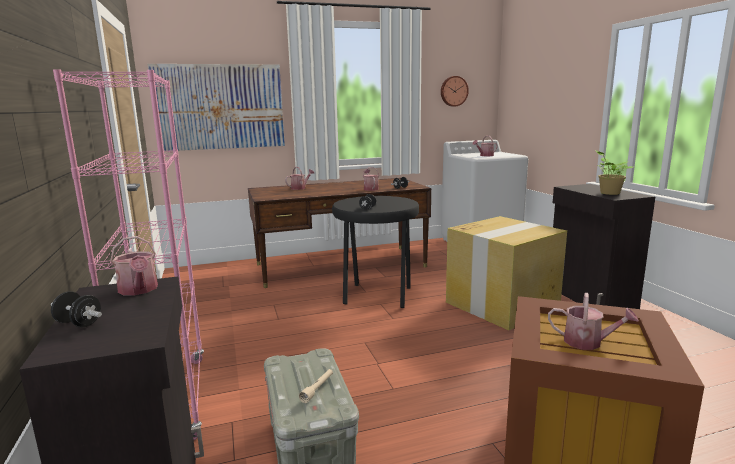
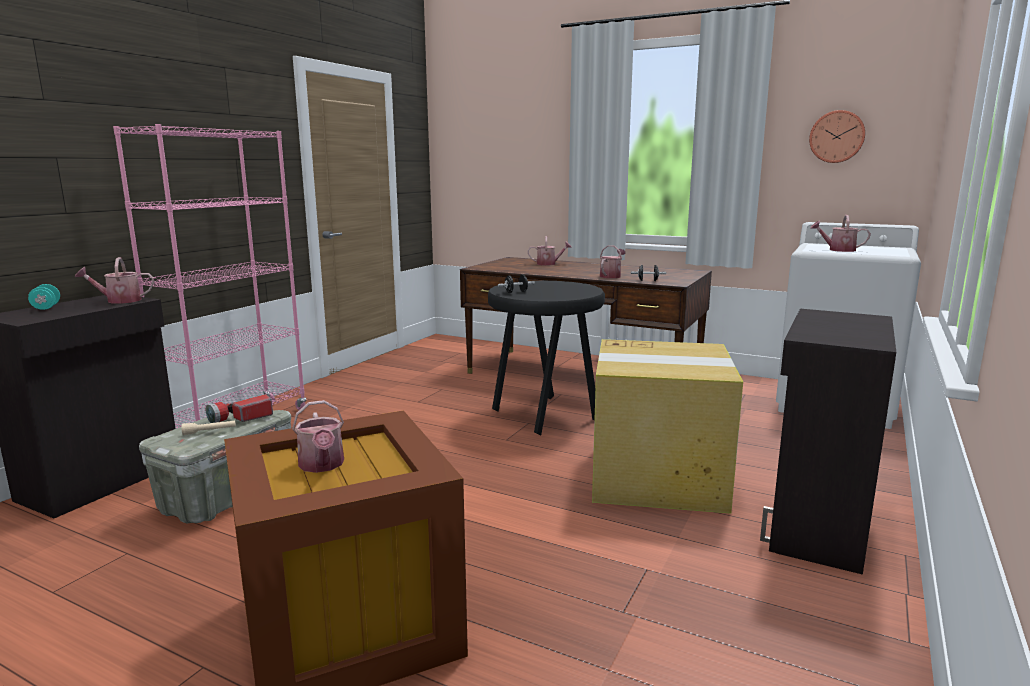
camera: 45 degrees right, 0 degrees up
black dumbbell [51,291,102,327] -> turquoise dumbbell [28,284,60,310]
watering can [110,236,158,295] -> watering can turned 60 degrees clockwise [75,257,154,304]
picture [148,64,285,151] -> none
potted plant [595,150,633,195] -> none
none -> flashlight [206,394,273,423]

